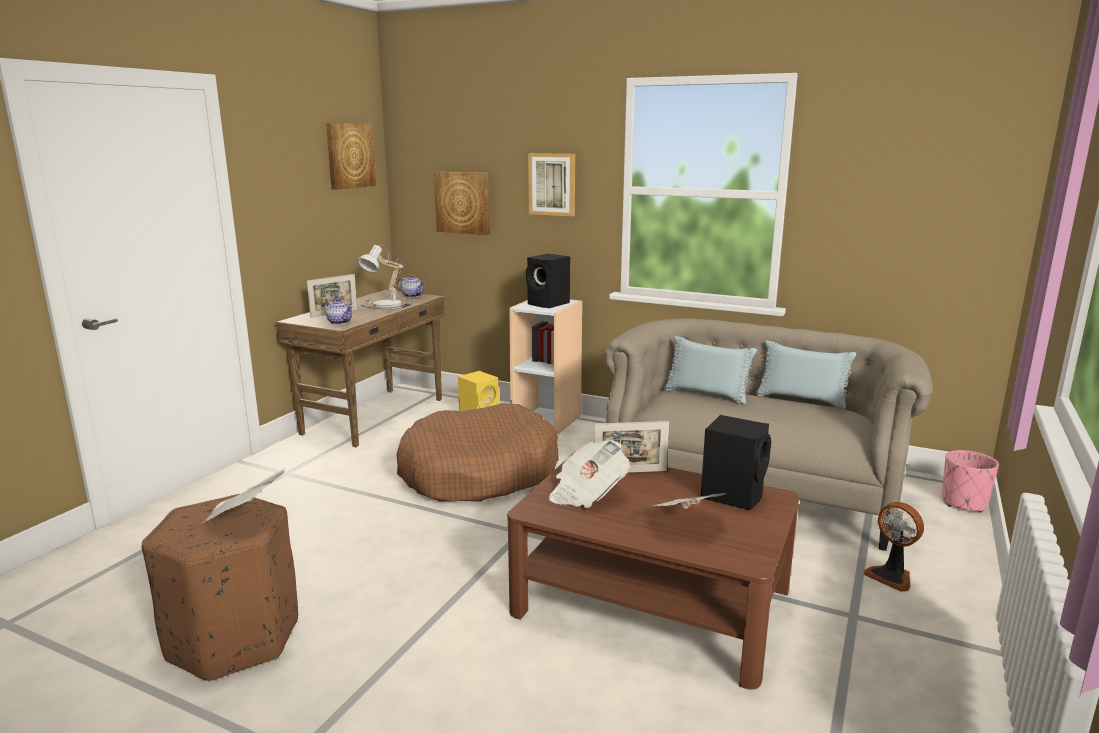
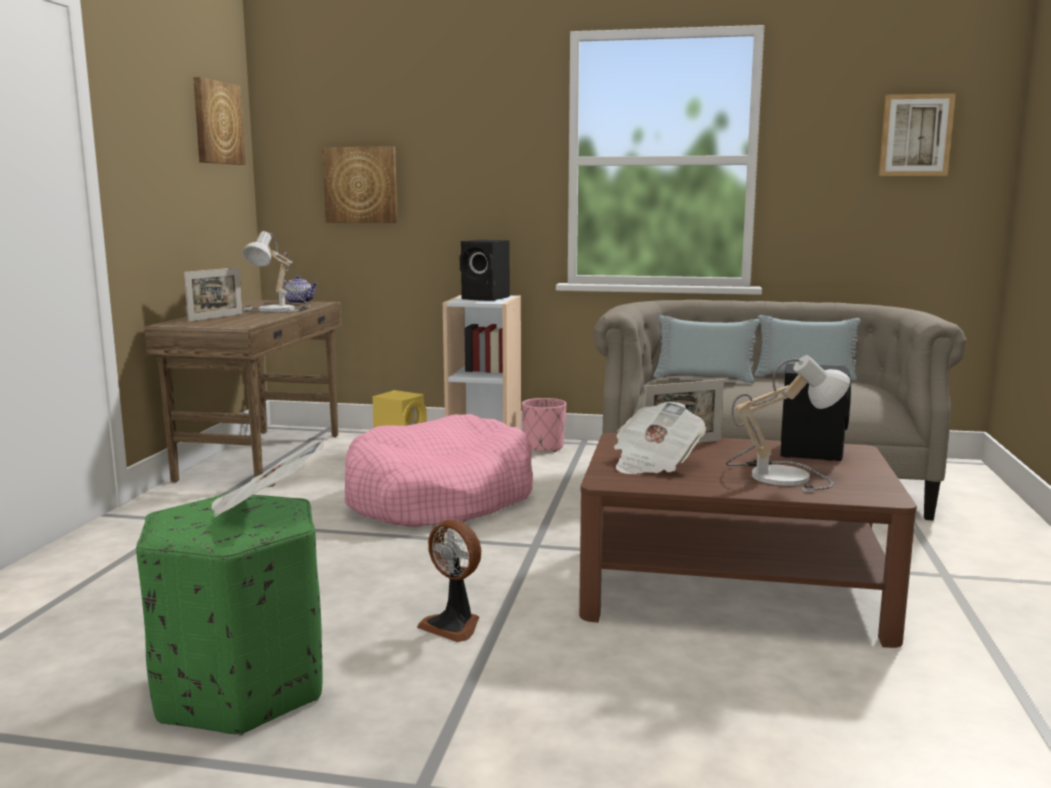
camera: 15 degrees left, 5 degrees down
brown ottoman [142,494,298,682] -> green ottoman [136,493,323,736]
teapot [324,298,353,325] -> none
brown dog bed [396,403,559,502] -> pink dog bed [345,414,533,527]
picture [528,153,575,217] -> picture moved to [879,93,956,176]
newspaper [645,493,727,509] -> table lamp [725,355,850,492]
fan [863,502,924,592] -> fan moved to [417,520,481,642]
pink planter [942,450,999,512] -> pink planter moved to [522,398,566,452]

